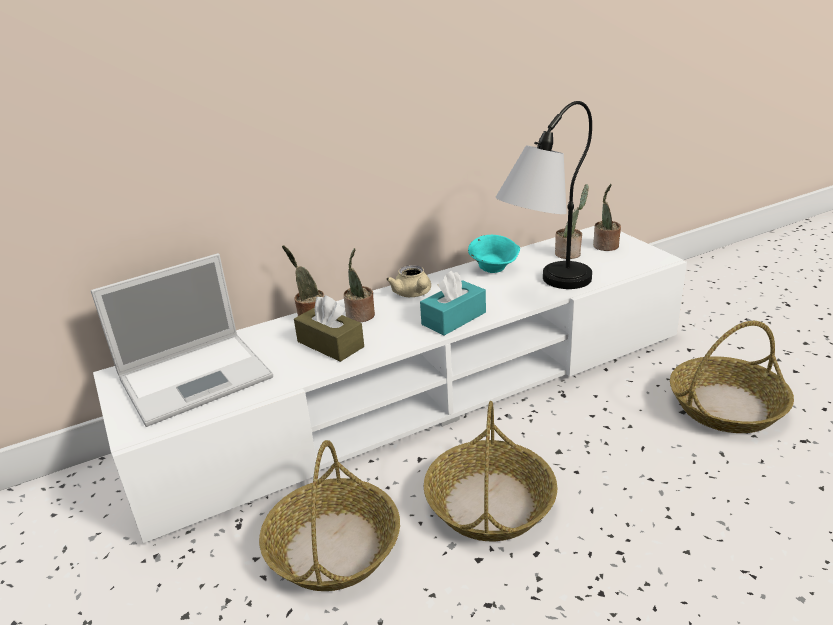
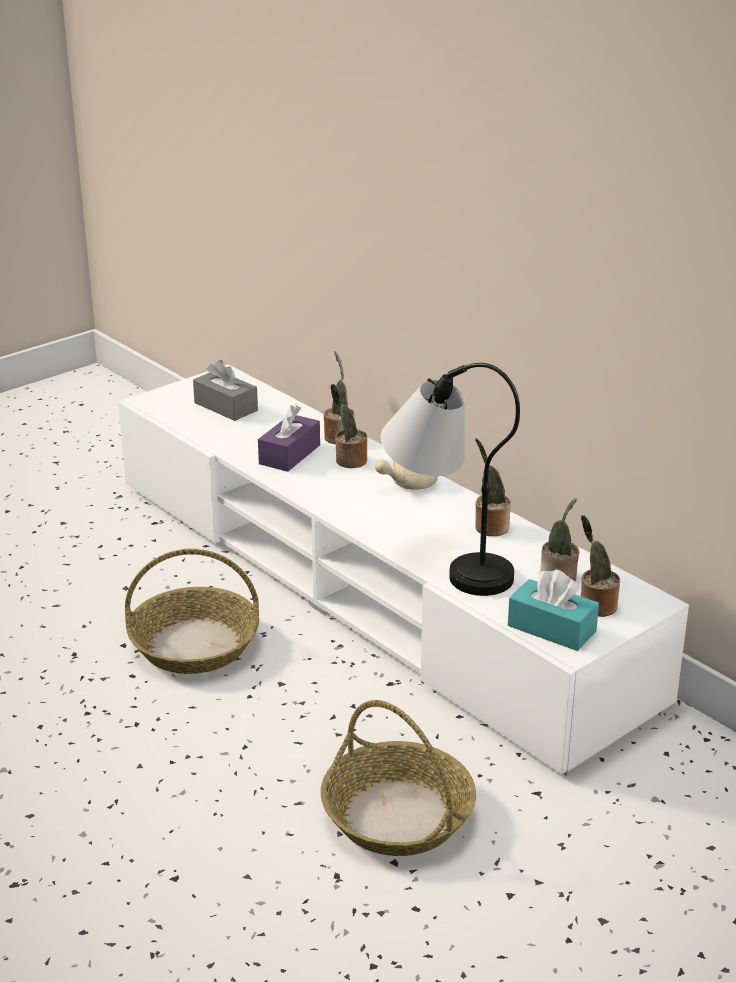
camera: 75 degrees right, 0 degrees up
laptop [91,253,273,427] -> grey tissue box [193,360,258,421]
basket [259,440,400,591] -> none
brown tissue box [294,295,364,362] -> purple tissue box [258,405,320,472]
turquoise tissue box [420,270,486,336] -> turquoise tissue box moved to [508,570,599,651]
turquoise bowl [468,235,520,273] -> potted plant [475,438,511,536]

